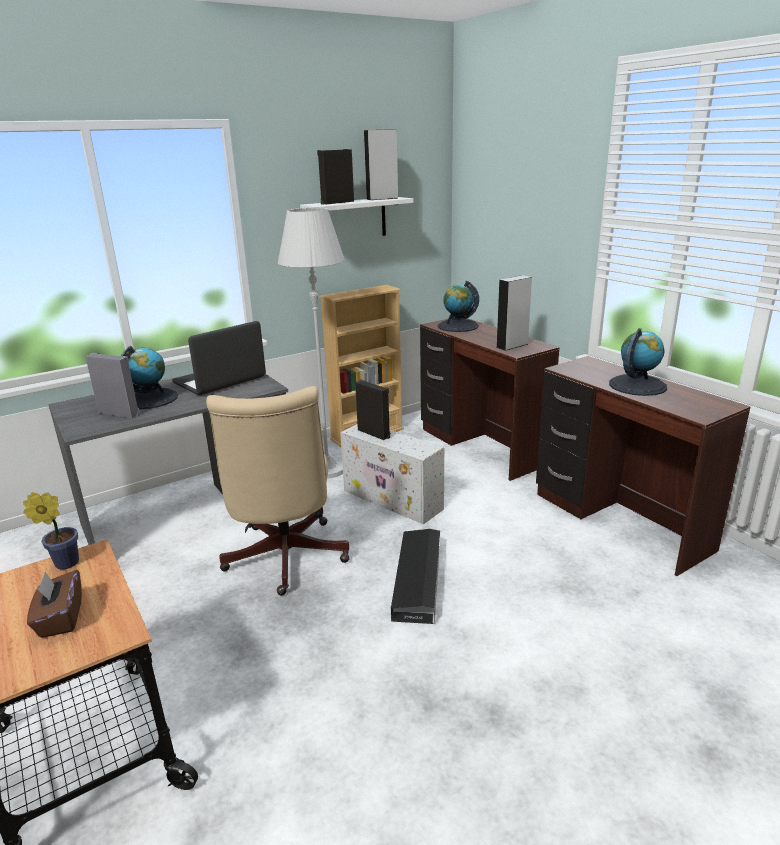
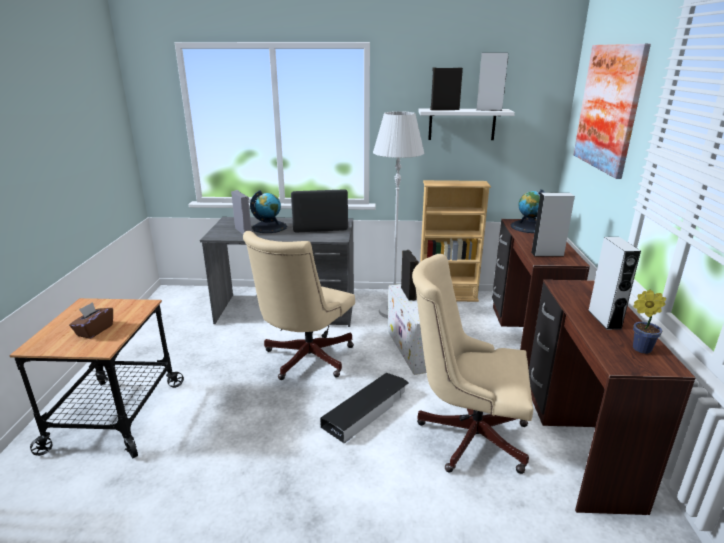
camera: 35 degrees right, 0 degrees up
potted plant [23,492,79,569] -> potted plant moved to [633,290,666,354]
globe [609,328,667,396] -> grey speaker [588,237,641,330]
none -> beige office chair [412,254,533,474]
none -> picture [574,44,651,179]

